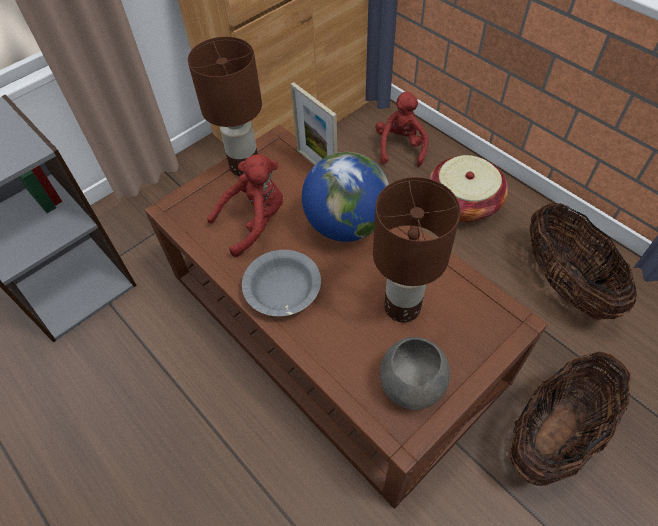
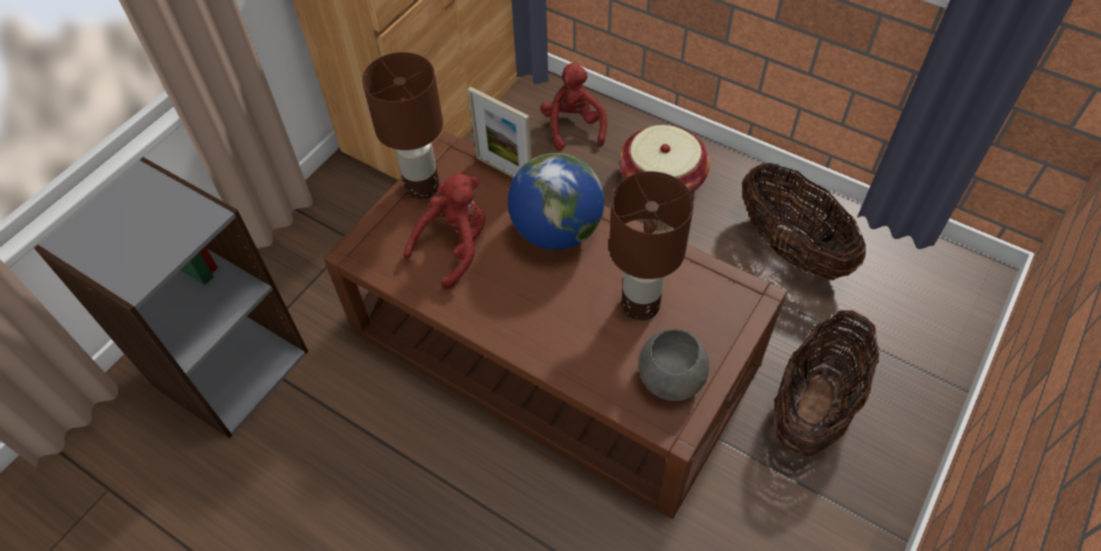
camera: 15 degrees left, 0 degrees up
grey bowl [242,250,321,316] -> none

